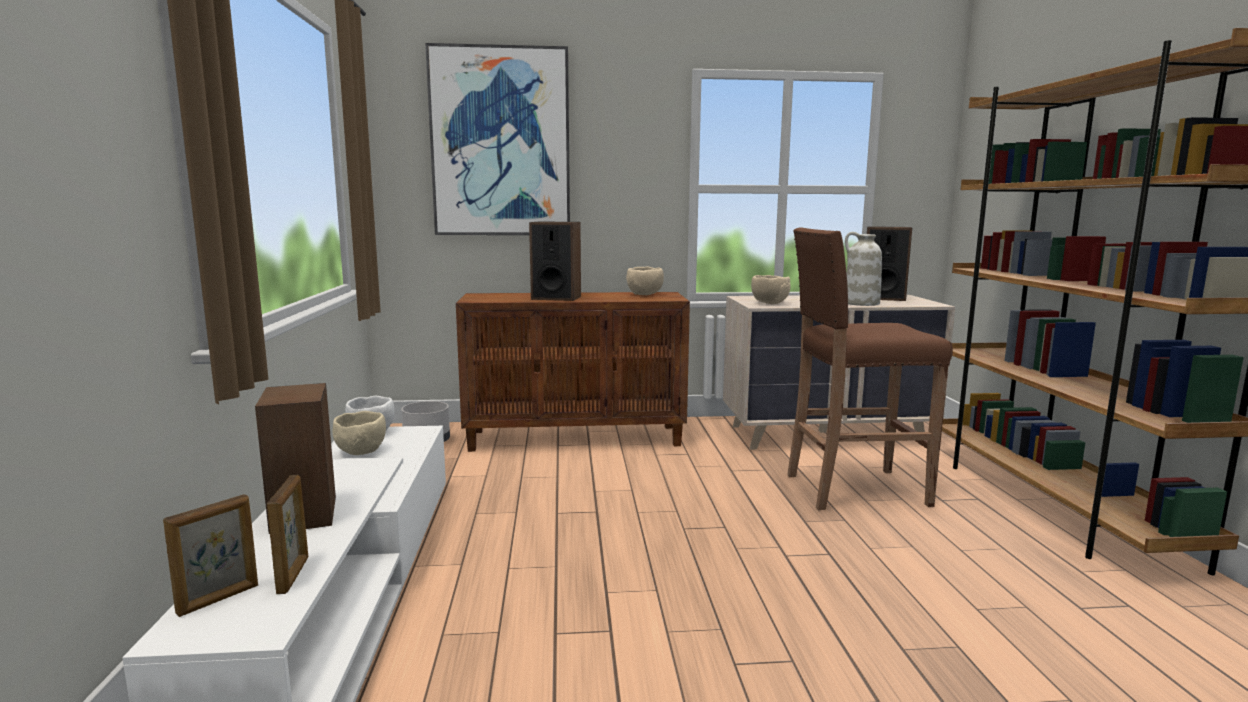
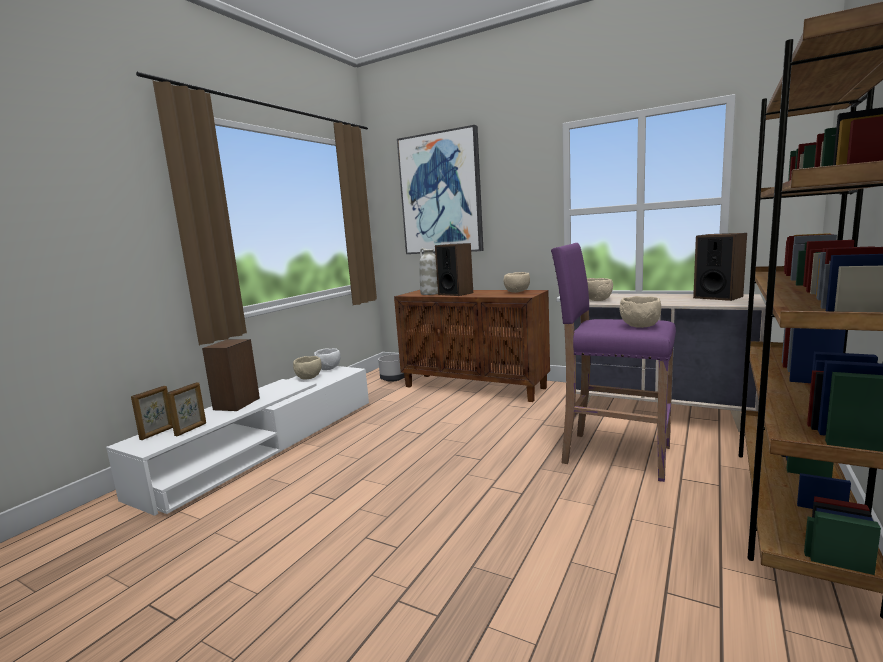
camera: 35 degrees right, 0 degrees up
picture frame [163,494,258,617] -> picture frame turned 45 degrees counterclockwise [131,386,173,440]
brown stool [787,227,953,510] -> purple stool [551,243,676,482]
white vase [845,232,882,306] -> white vase moved to [419,248,438,295]
none -> beige bowl [620,296,661,328]

